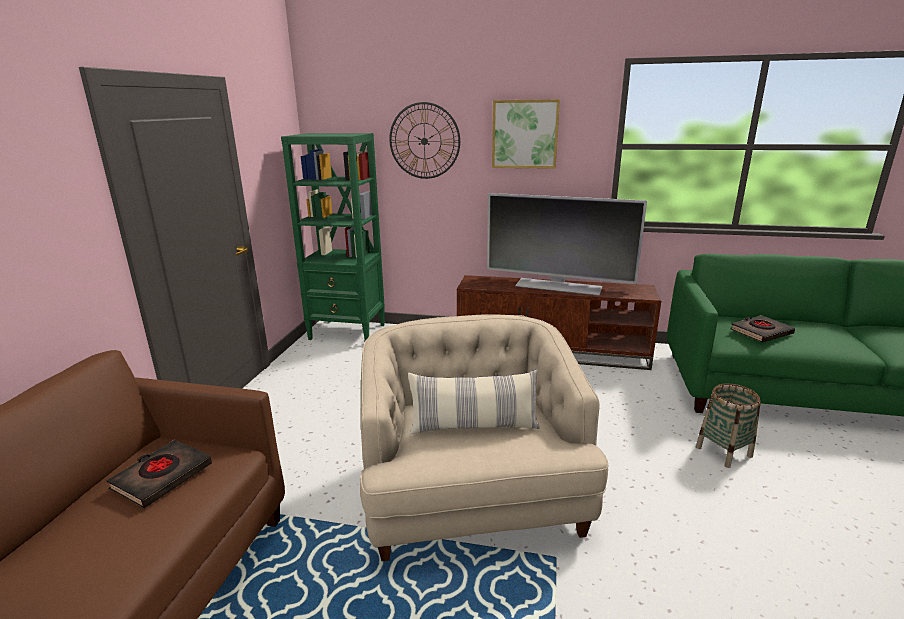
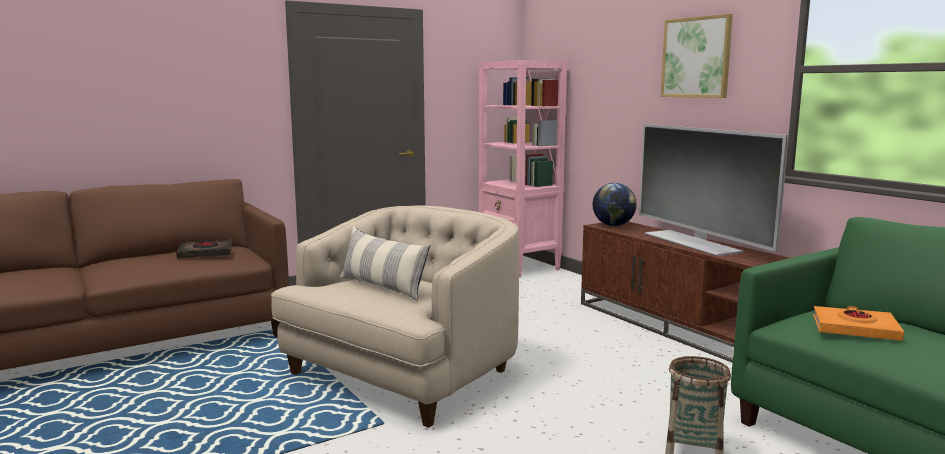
camera: 45 degrees right, 10 degrees down
green bookcase [281,133,385,341] -> pink bookcase [478,60,567,278]
wall clock [389,102,460,179] -> none
black book [730,315,795,342] -> orange book [813,306,904,341]
none -> globe [592,183,637,226]

